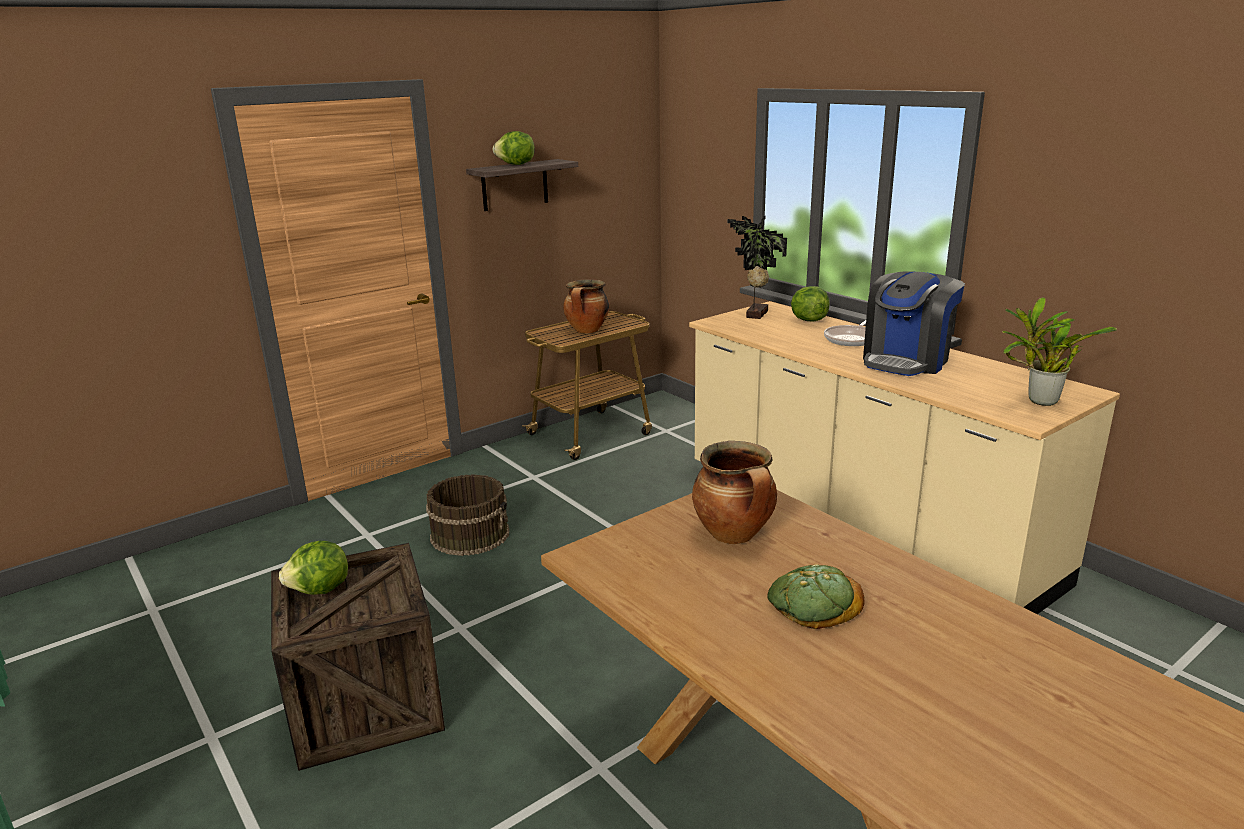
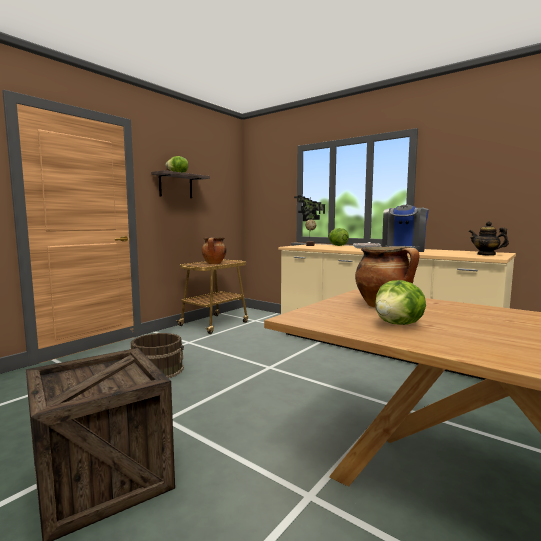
camera: 15 degrees left, 15 degrees down
lettuce [279,541,348,595] -> lettuce moved to [375,280,426,325]
bread [768,564,865,629] -> none
potted plant [1002,297,1117,406] -> teapot [469,221,509,255]

